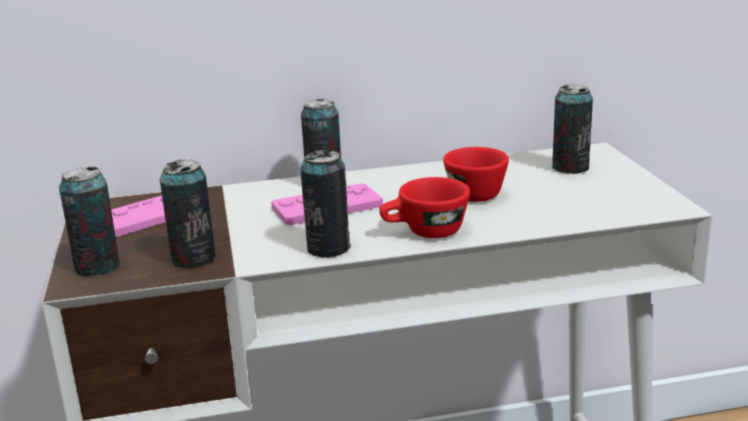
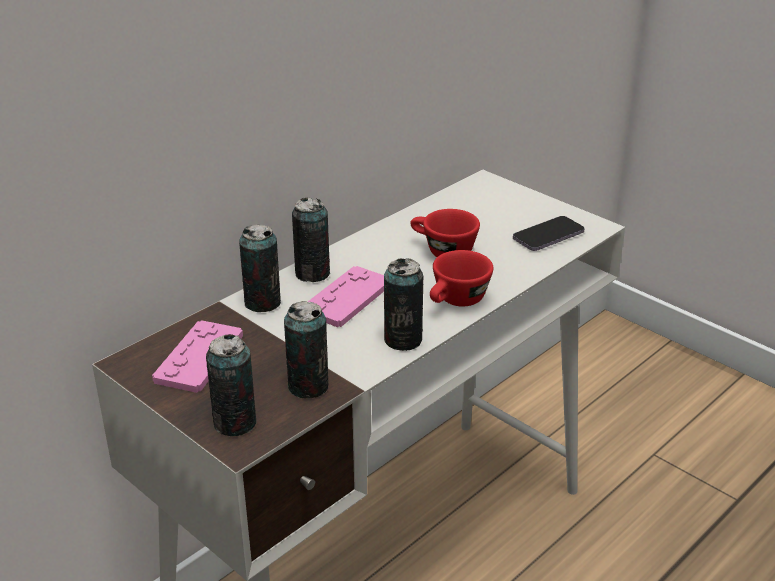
camera: 35 degrees left, 10 degrees up
can [552,84,593,174] -> can moved to [239,224,281,312]
none -> phone [513,216,585,251]

